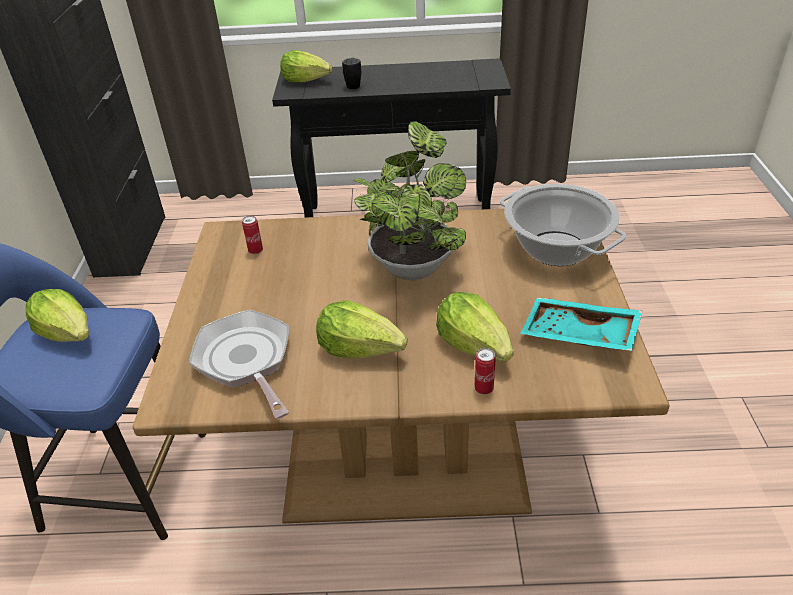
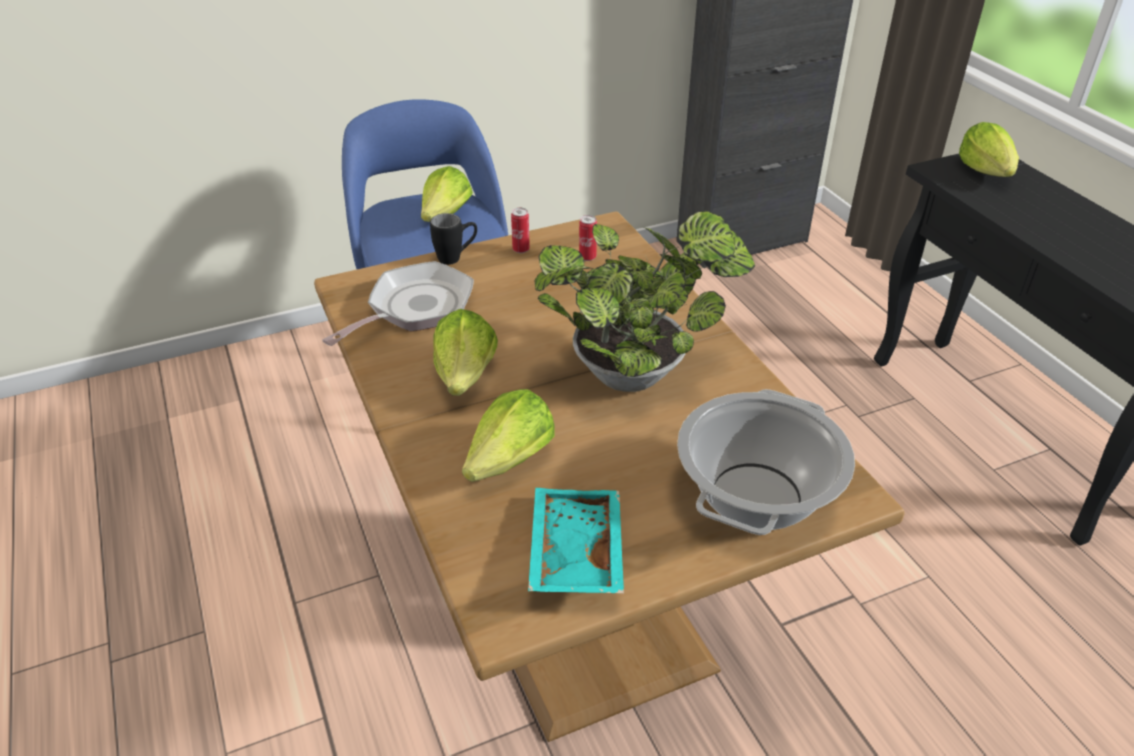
camera: 65 degrees right, 0 degrees up
black mug [342,58,361,89] -> black mug moved to [430,213,477,265]
can [475,348,496,395] -> can moved to [511,207,530,253]

